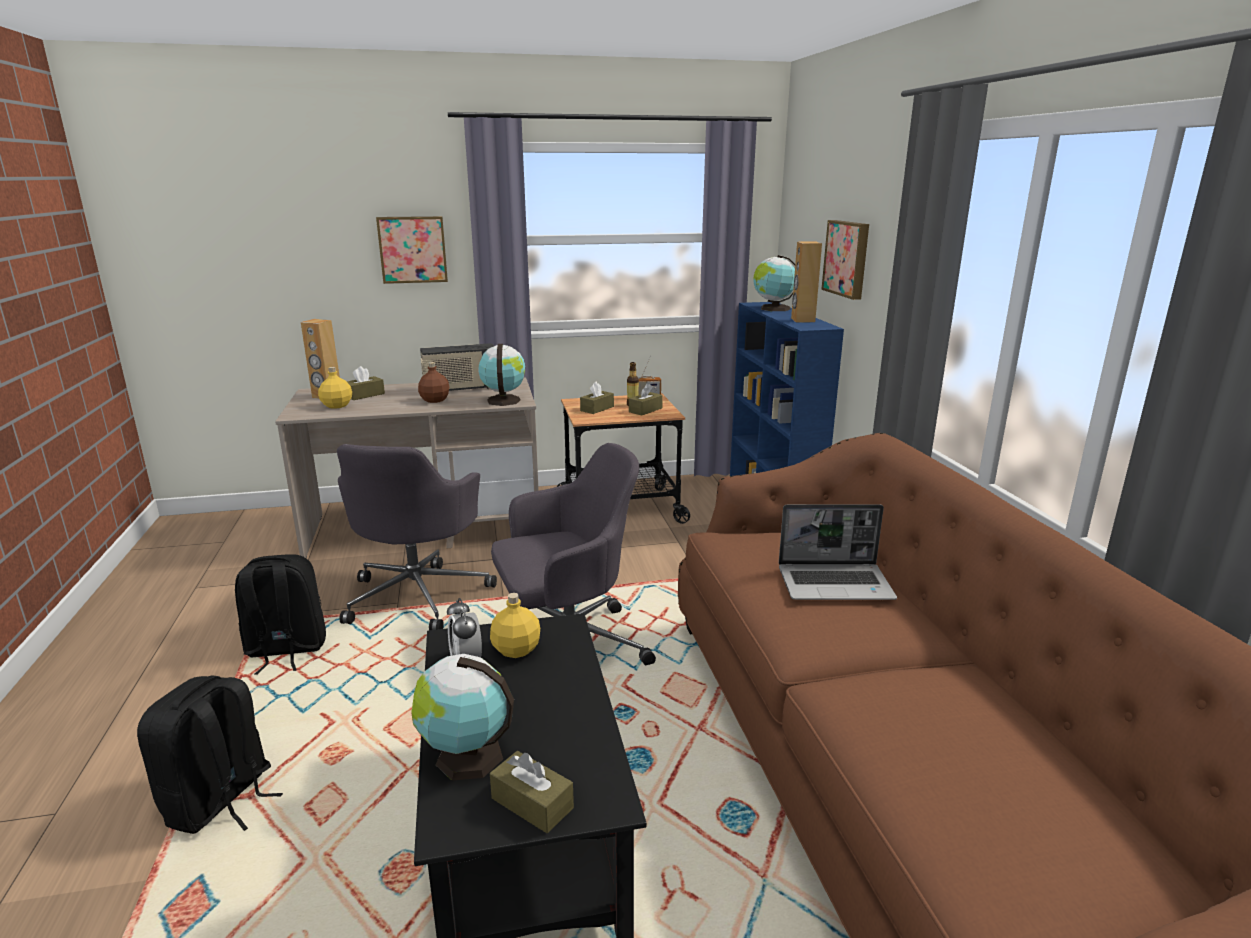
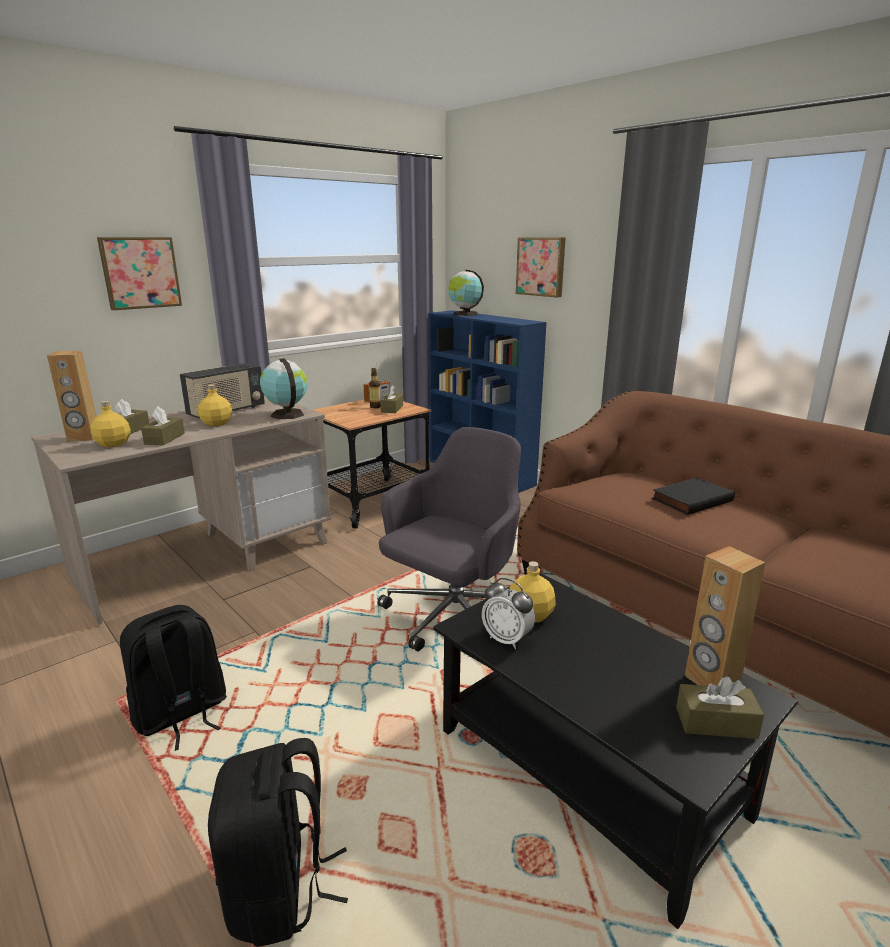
camera: 30 degrees left, 0 degrees up
grey office chair [337,444,497,630] -> none
globe [411,654,514,781] -> none
brown bottle [418,362,449,403] -> yellow bottle [198,384,232,427]
brown tissue box [580,382,614,414] -> brown tissue box moved to [141,406,185,446]
laptop [779,504,897,600] -> black book [652,478,735,515]
brown speaker [791,242,822,322] -> brown speaker moved to [685,546,765,686]

